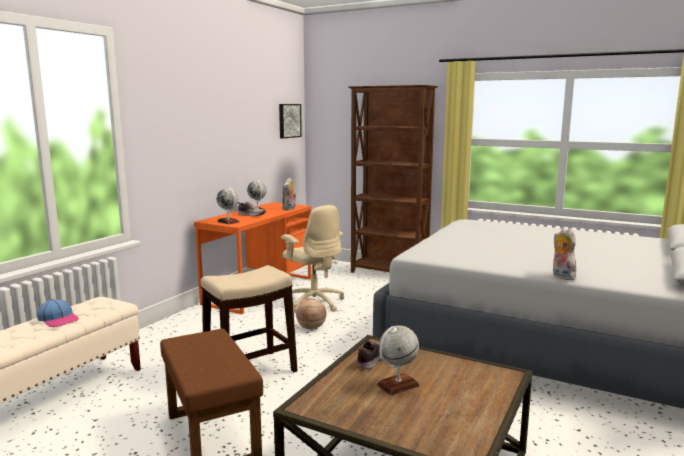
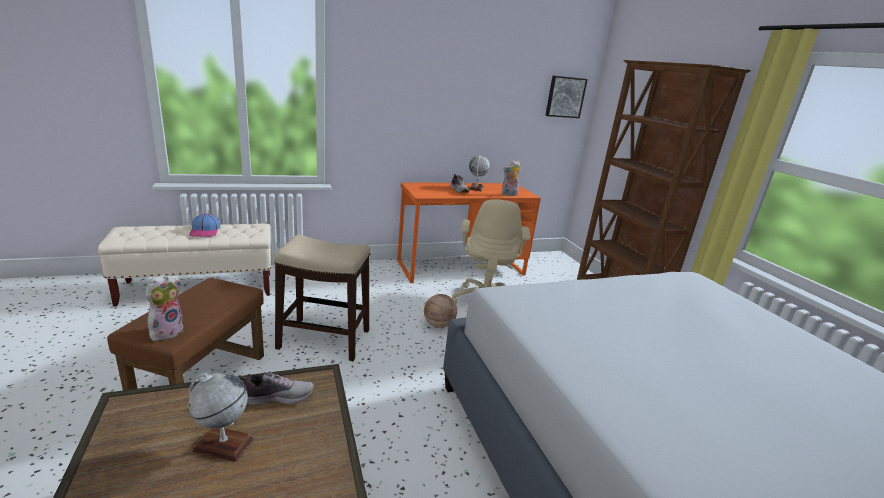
camera: 40 degrees right, 10 degrees up
globe [216,187,240,224] -> none
plush toy [553,227,576,280] -> plush toy moved to [146,274,183,341]

